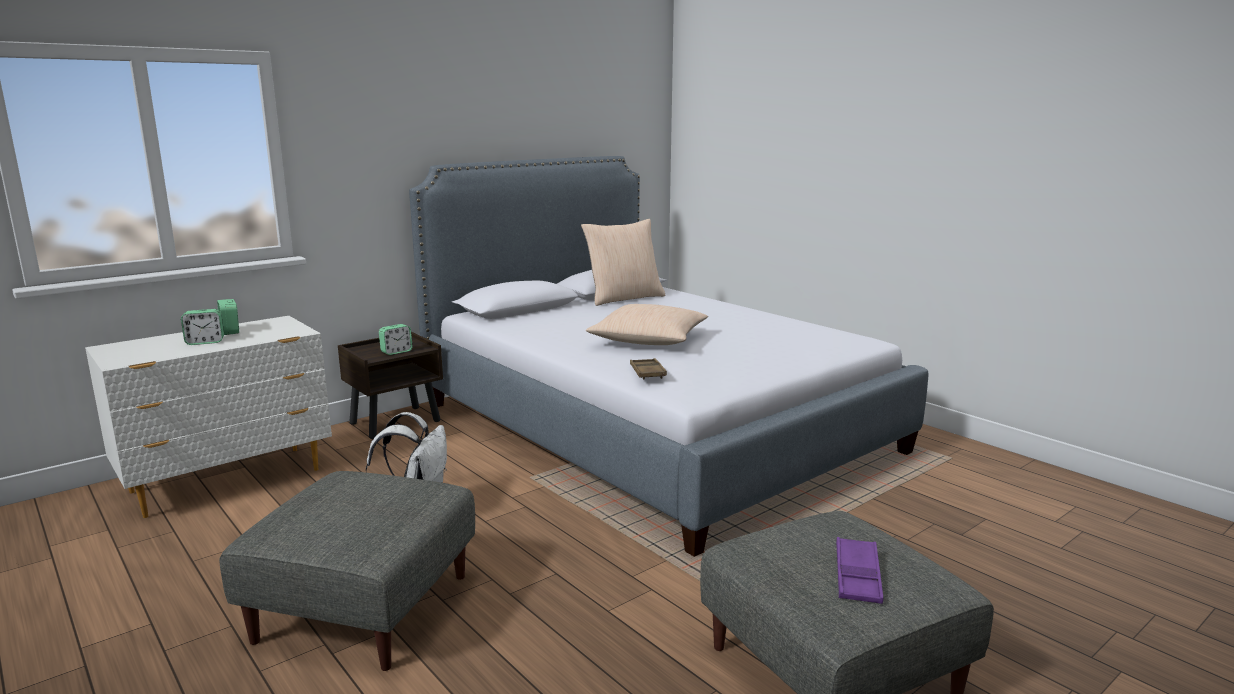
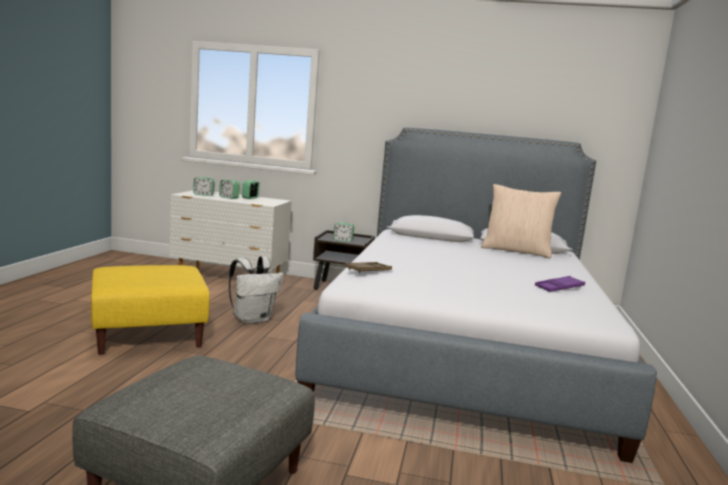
camera: 50 degrees right, 5 degrees down
grey ottoman [219,471,475,671] -> yellow ottoman [91,265,210,355]
beige pillow [585,304,708,345] -> none
purple tray [836,537,883,604] -> purple tray moved to [535,276,585,292]
none -> alarm clock [193,177,215,196]

